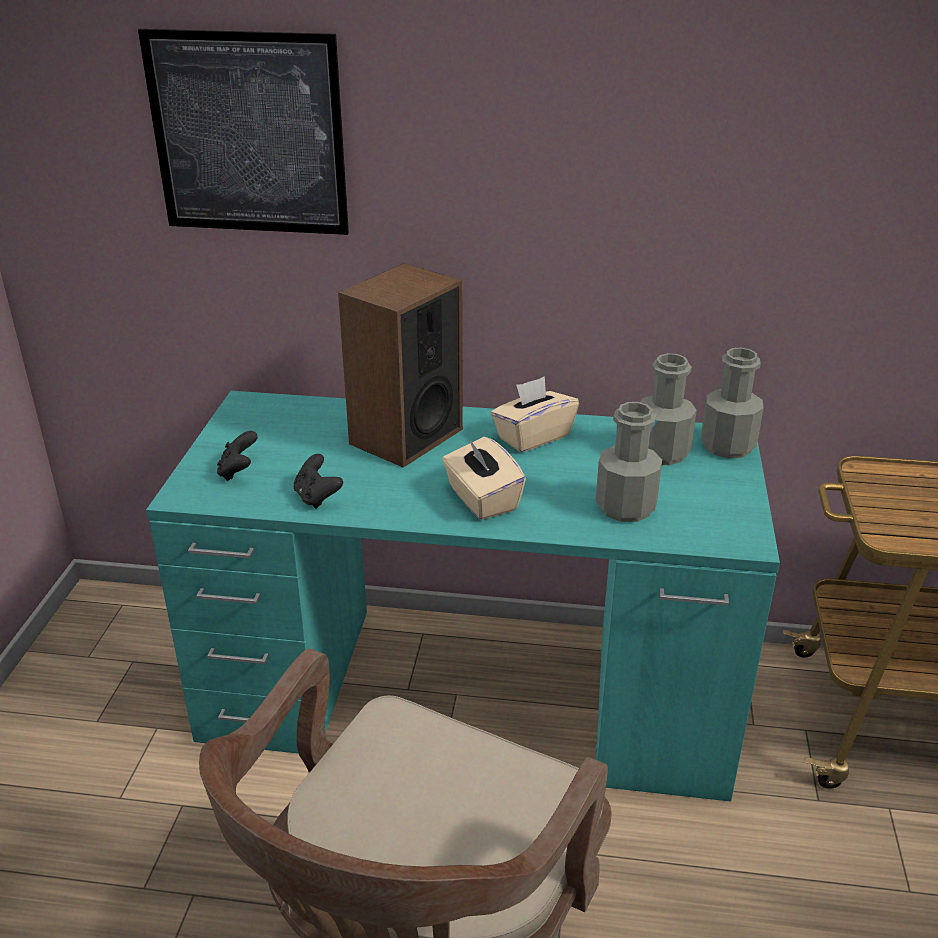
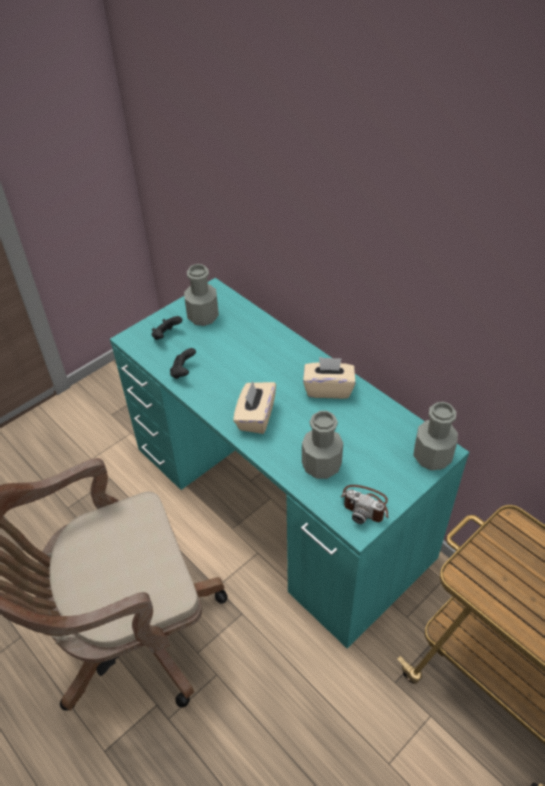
camera: 40 degrees right, 15 degrees up
picture [138,29,349,235] -> none
speaker [338,263,463,468] -> none
grey bottle [640,353,697,465] -> grey bottle moved to [184,264,219,326]
none -> camera [340,485,388,524]

